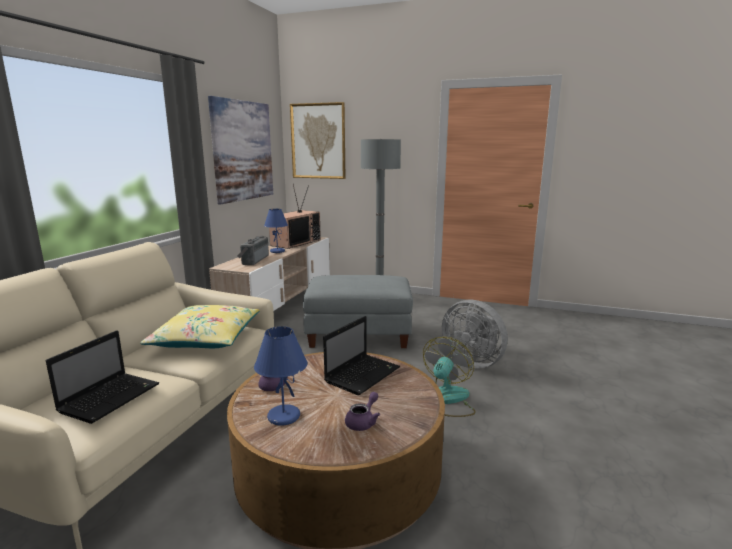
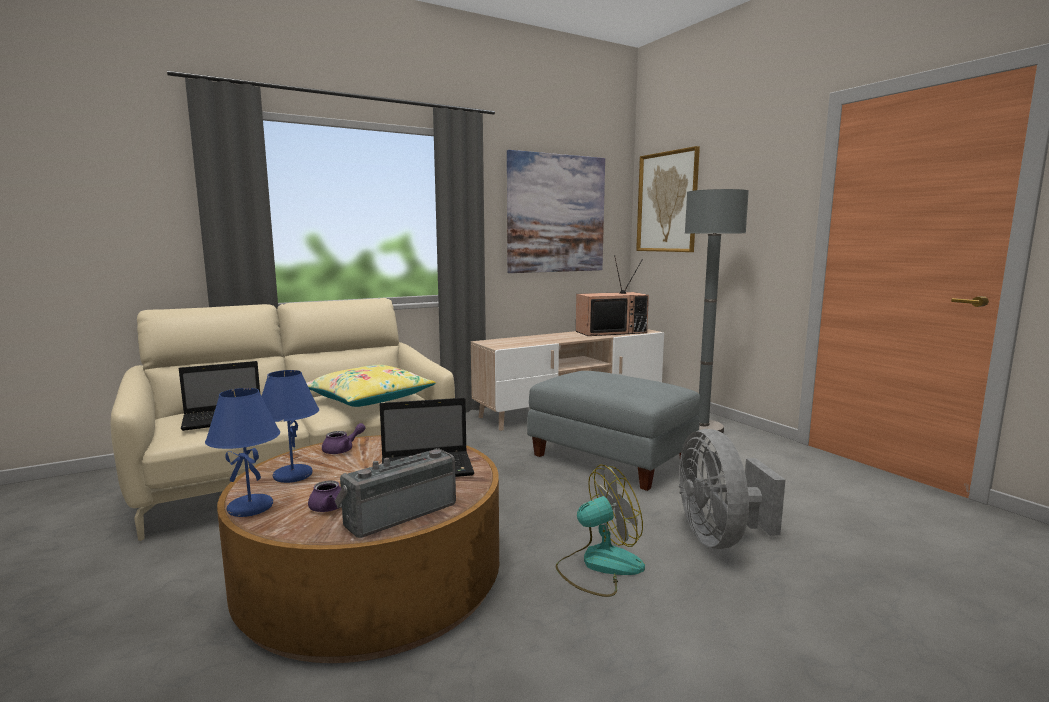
camera: 40 degrees right, 5 degrees down
radio [238,236,269,265] -> radio moved to [335,448,456,538]
blue table lamp [264,209,288,253] -> blue table lamp moved to [205,388,280,517]

